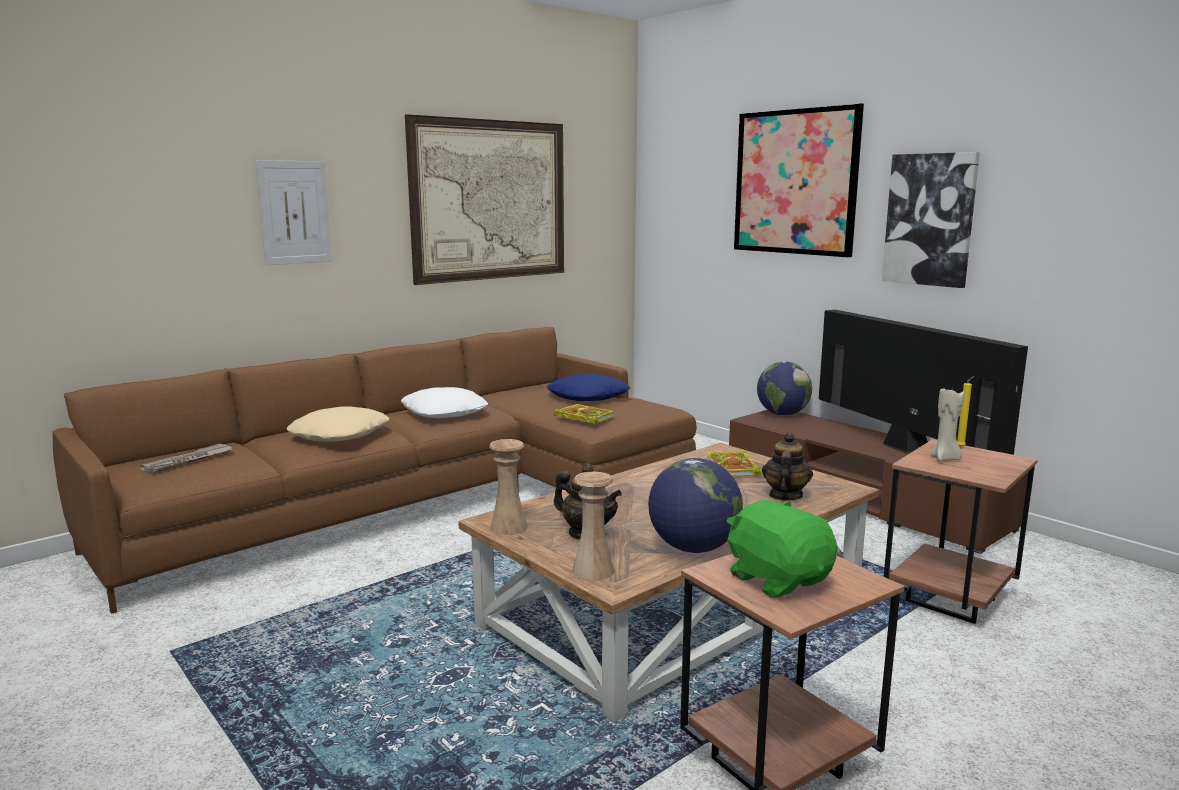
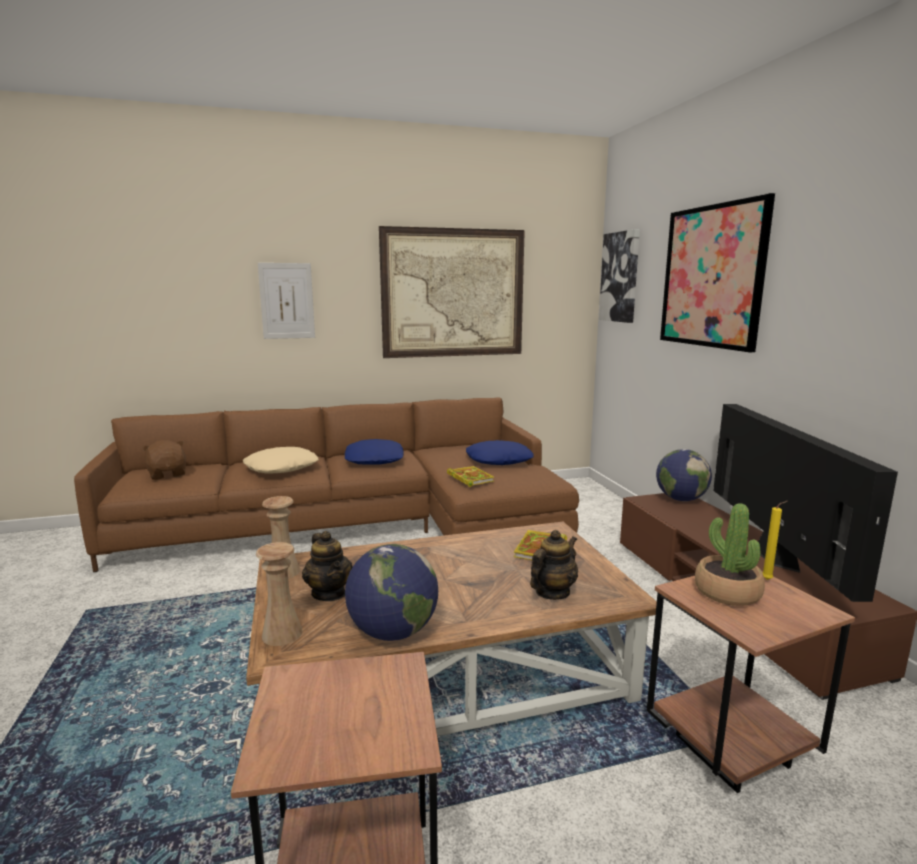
camera: 25 degrees right, 0 degrees up
newspaper [140,444,232,473] -> brown plush toy [141,440,186,480]
white pillow [401,387,488,418] -> blue pillow [345,439,404,465]
green plush toy [726,500,837,598] -> none
picture [882,152,980,288] -> picture moved to [599,229,640,323]
beige candle [931,386,964,461] -> potted plant [695,503,765,606]

